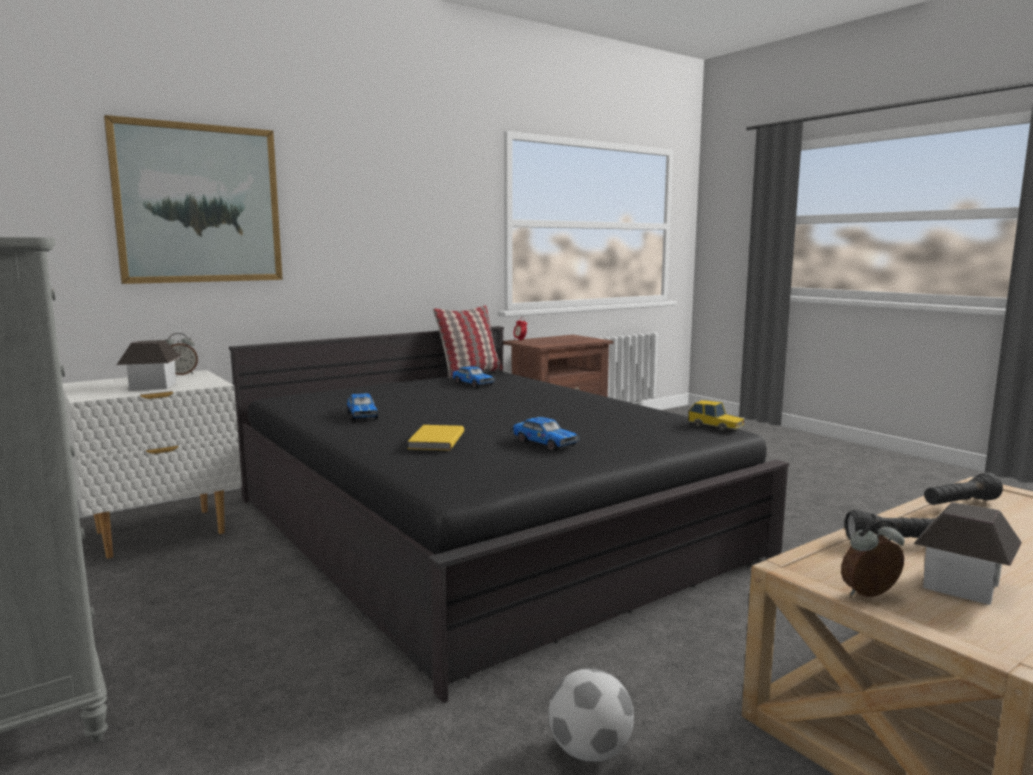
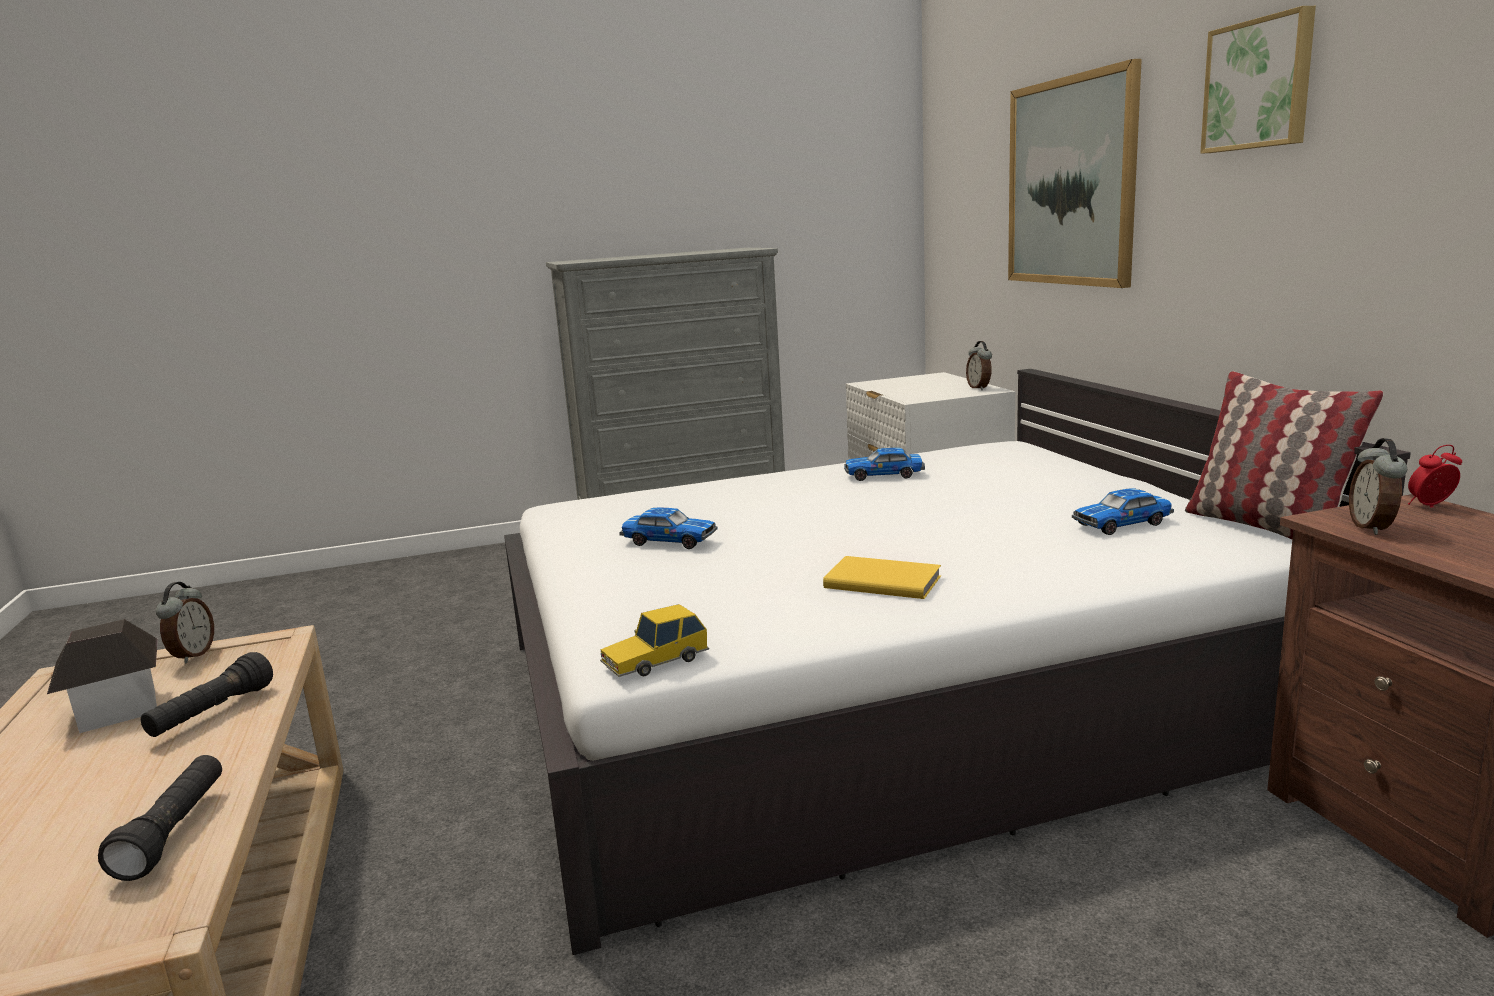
camera: 110 degrees right, 5 degrees up
toy house [117,340,182,390] -> none
black bed [229,326,789,703] -> white bed [504,369,1411,955]
yellow book [407,425,464,450] -> yellow book moved to [823,556,941,599]
toy car [511,417,580,451] -> toy car turned 135 degrees counterclockwise [619,507,717,549]
football [548,668,634,762] -> none
none -> picture [1200,6,1316,154]
none -> alarm clock [1349,438,1407,535]

